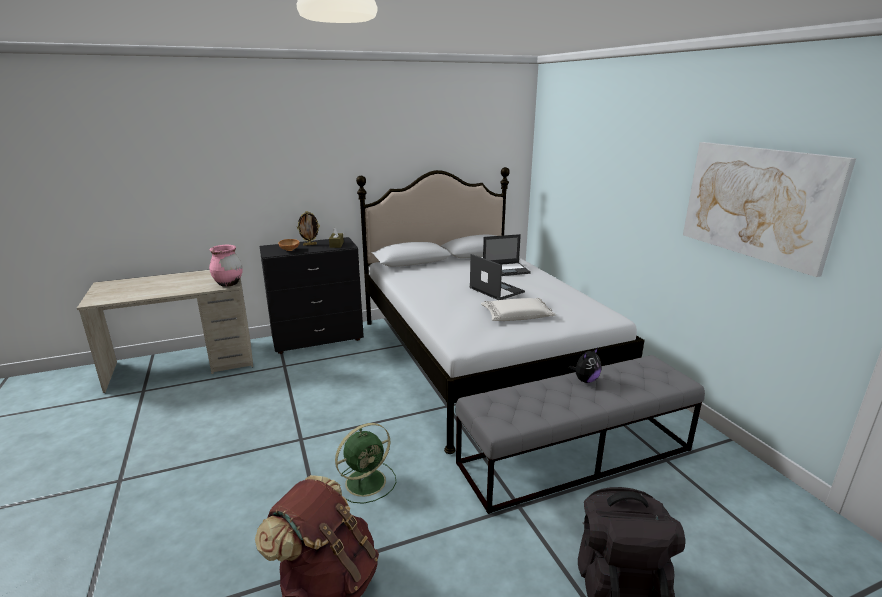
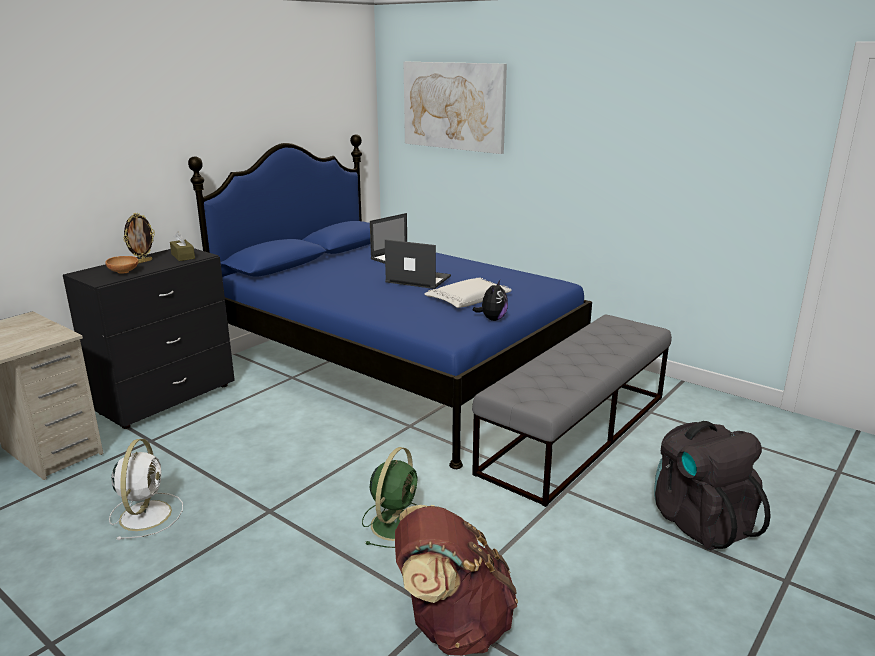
camera: 30 degrees left, 0 degrees up
pink vase [209,245,243,287] -> none
white bed [356,167,644,454] -> blue bed [188,134,592,469]
plush toy [568,348,601,383] -> plush toy moved to [473,280,508,321]
picture [683,142,856,277] -> picture moved to [404,62,507,154]
none -> white fan [109,439,183,540]

